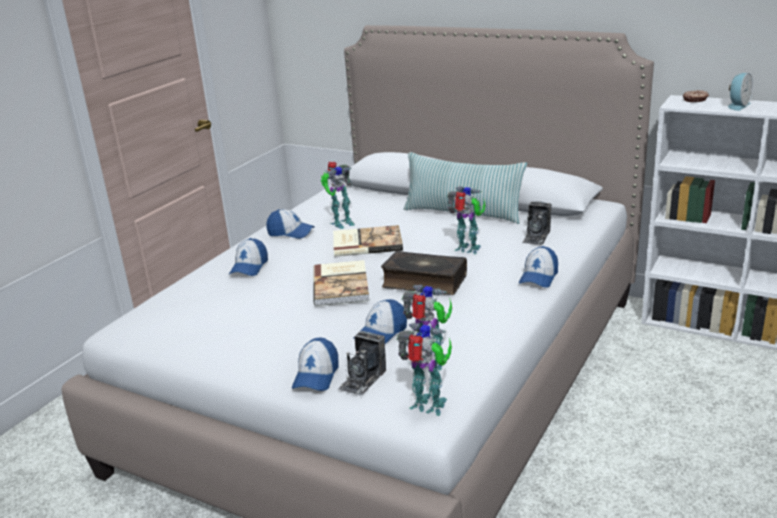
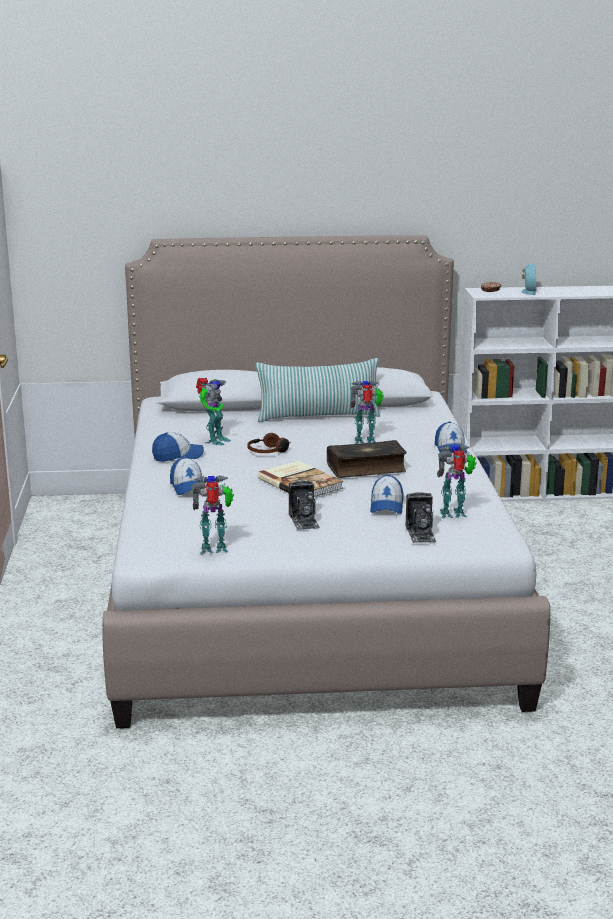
camera: 35 degrees left, 5 degrees down
cap [292,338,339,391] -> none
book [333,225,403,257] -> headphones [247,433,290,453]
toy robot [397,323,452,416] -> toy robot moved to [192,475,234,554]
camera [522,201,551,245] -> camera moved to [289,480,320,530]

